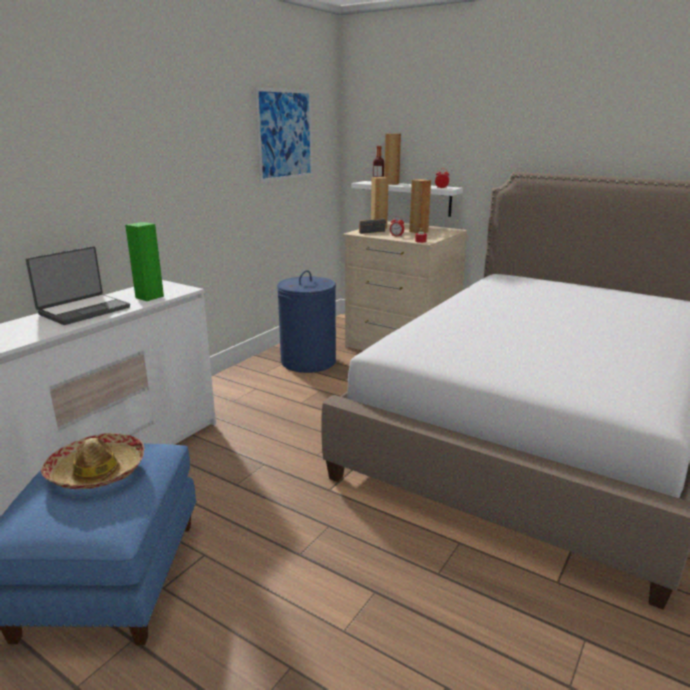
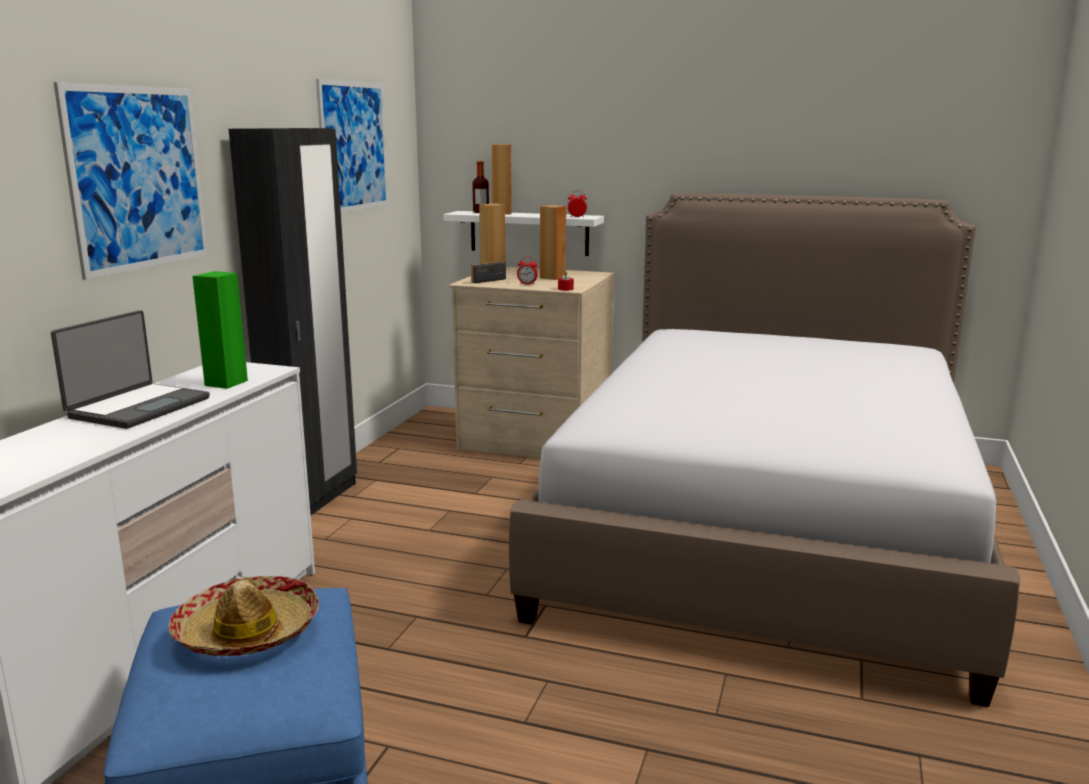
camera: 15 degrees left, 5 degrees down
blue laundry basket [277,270,336,373] -> none
none -> picture [53,82,208,280]
none -> black wardrobe [229,128,357,515]

